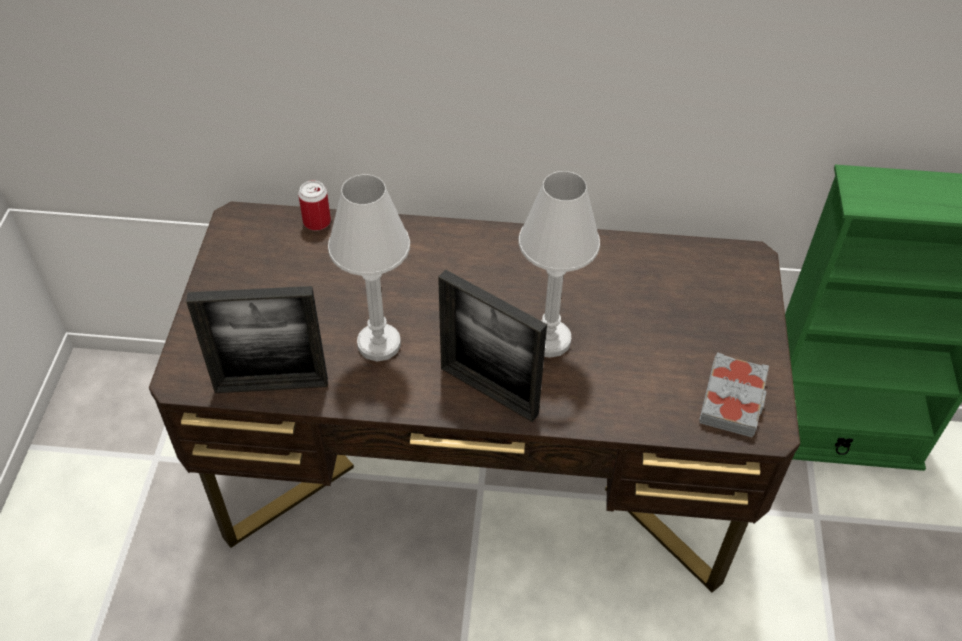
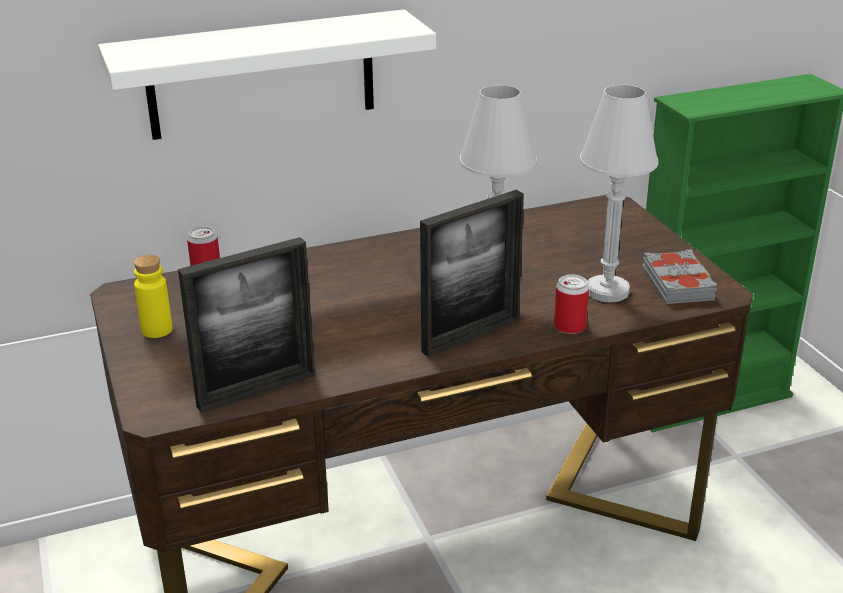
camera: 25 degrees left, 20 degrees down
white table lamp [328,174,410,362] -> white table lamp moved to [579,85,659,302]
picture frame [438,270,547,422] -> picture frame turned 45 degrees counterclockwise [420,190,524,357]
none -> white shelf [98,9,436,140]
none -> yellow bottle [134,255,173,338]
none -> can [554,275,589,334]

